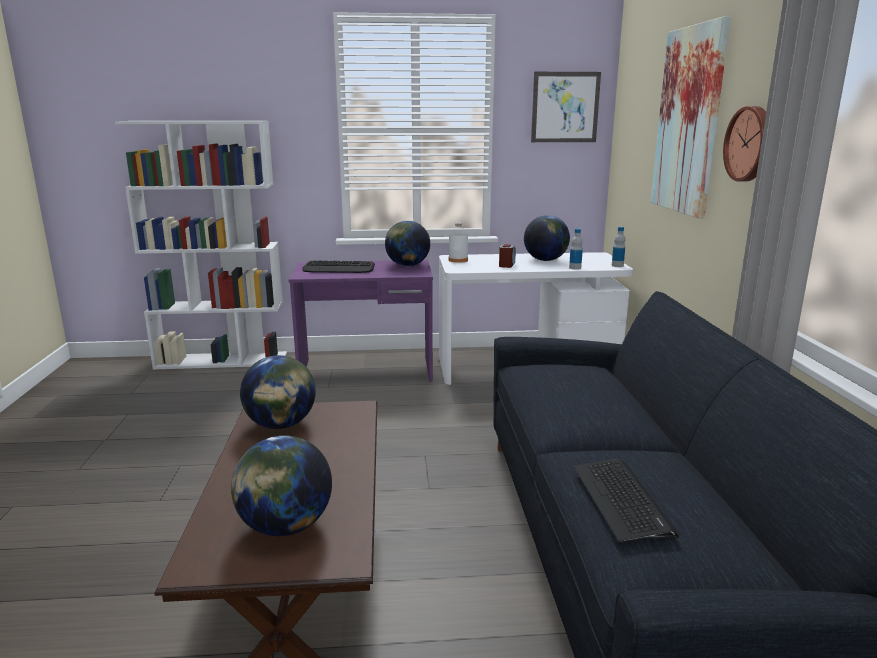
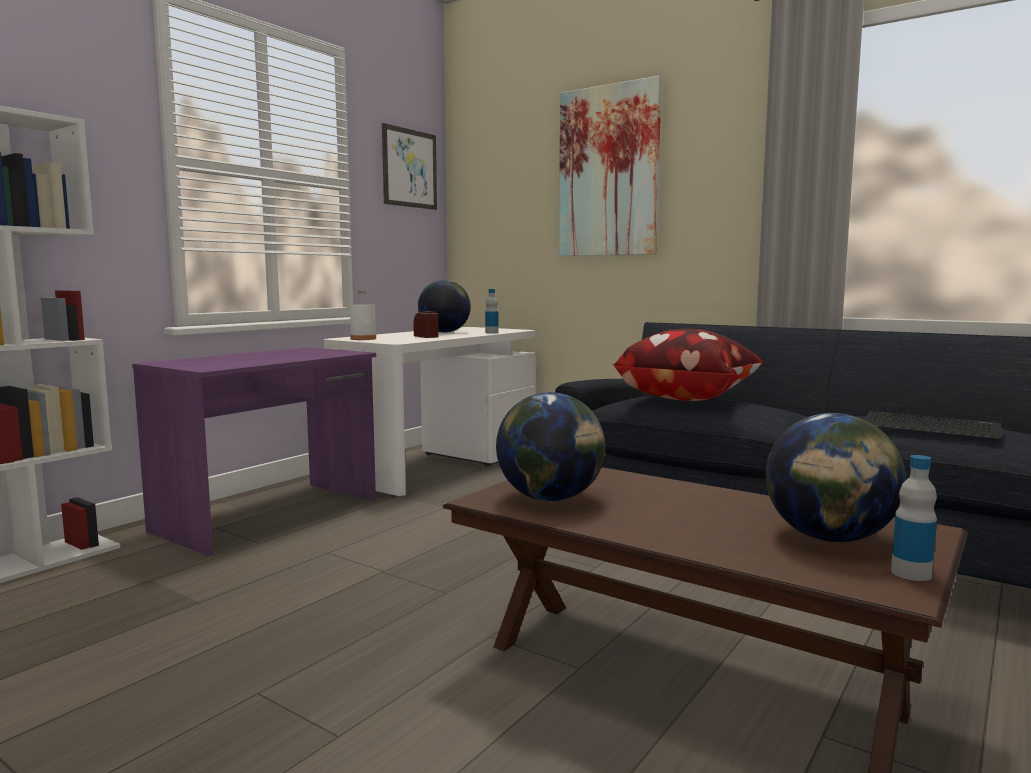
camera: 50 degrees left, 10 degrees down
keyboard [302,261,375,273] -> none
globe [385,221,430,266] -> none
bottle [612,227,625,267] -> bottle moved to [891,455,937,581]
wall clock [723,106,766,181] -> none
none -> pillow [612,329,763,401]

